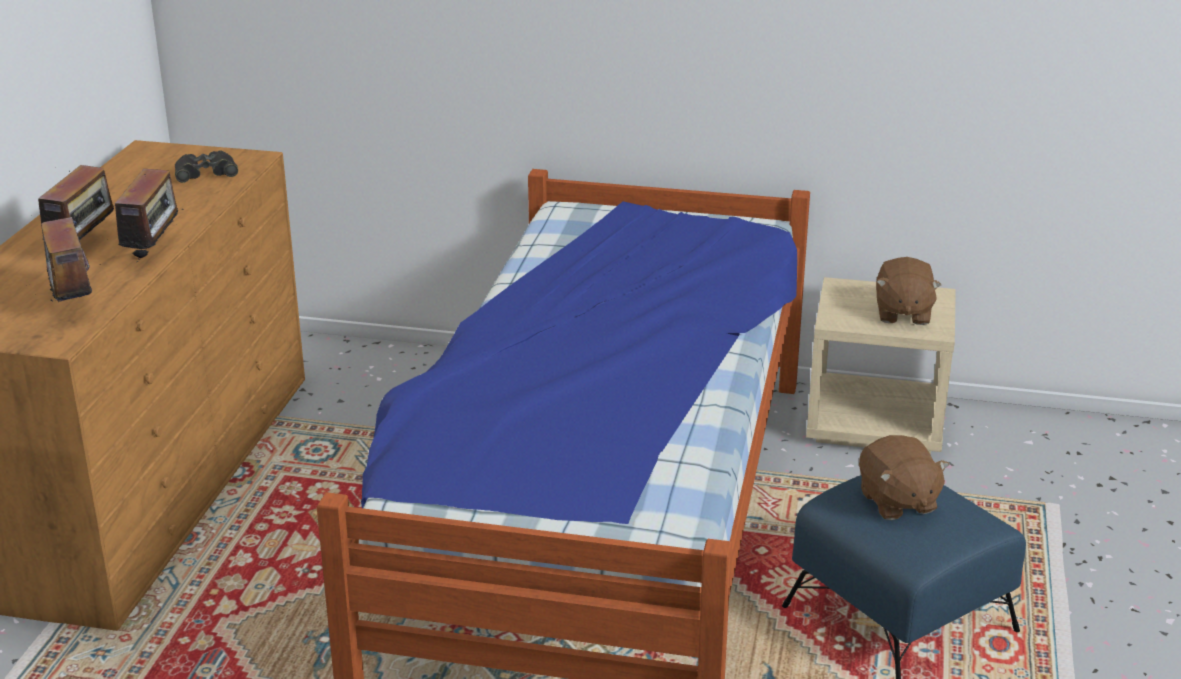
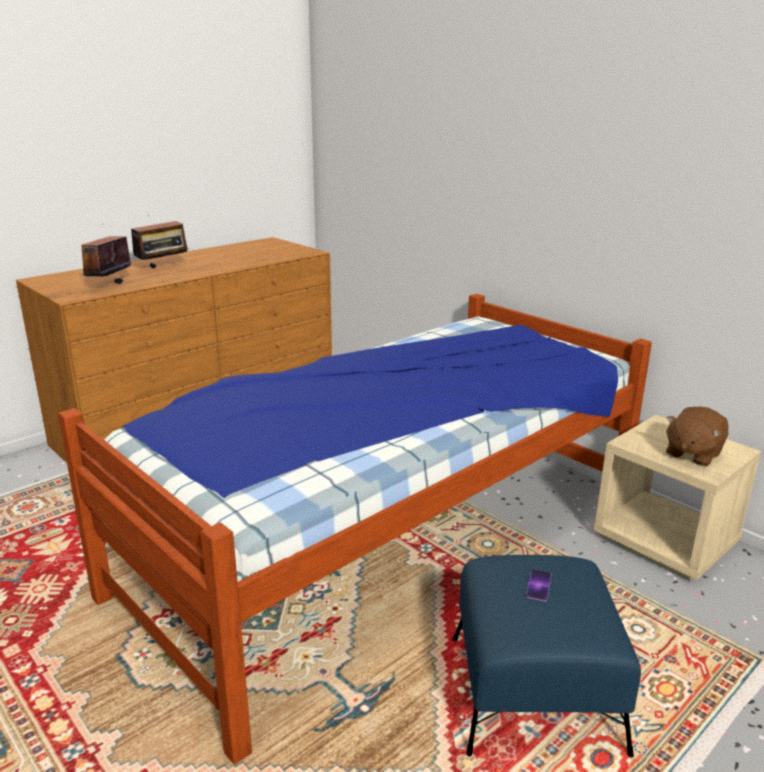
camera: 35 degrees right, 5 degrees down
radio [115,169,183,265] -> none
black binoculars [175,150,238,183] -> none
brown plush toy [859,435,950,520] -> phone [526,569,552,602]

